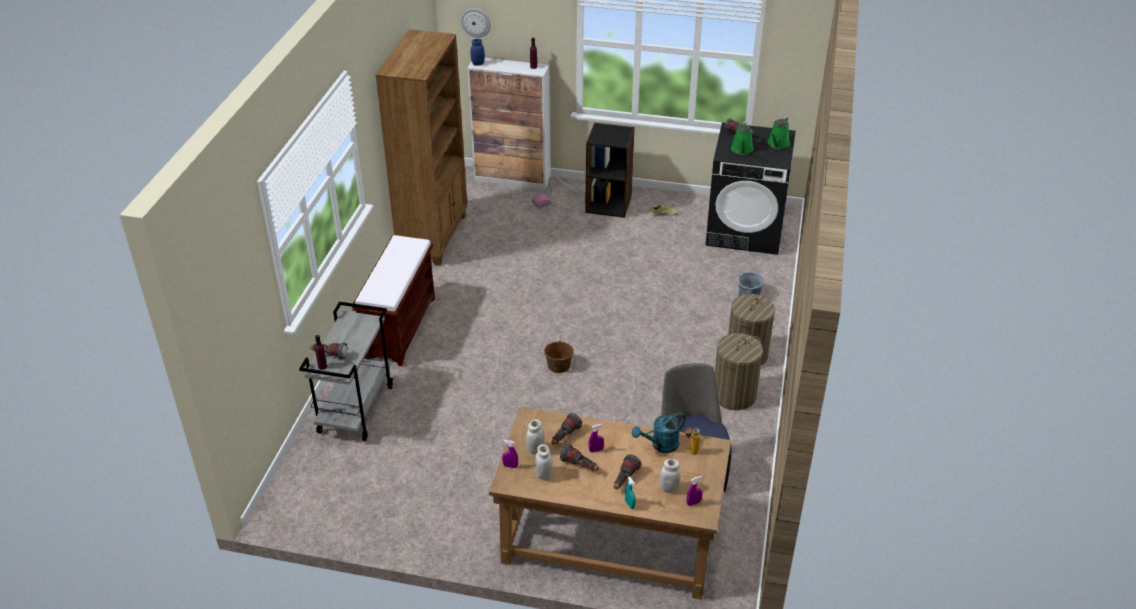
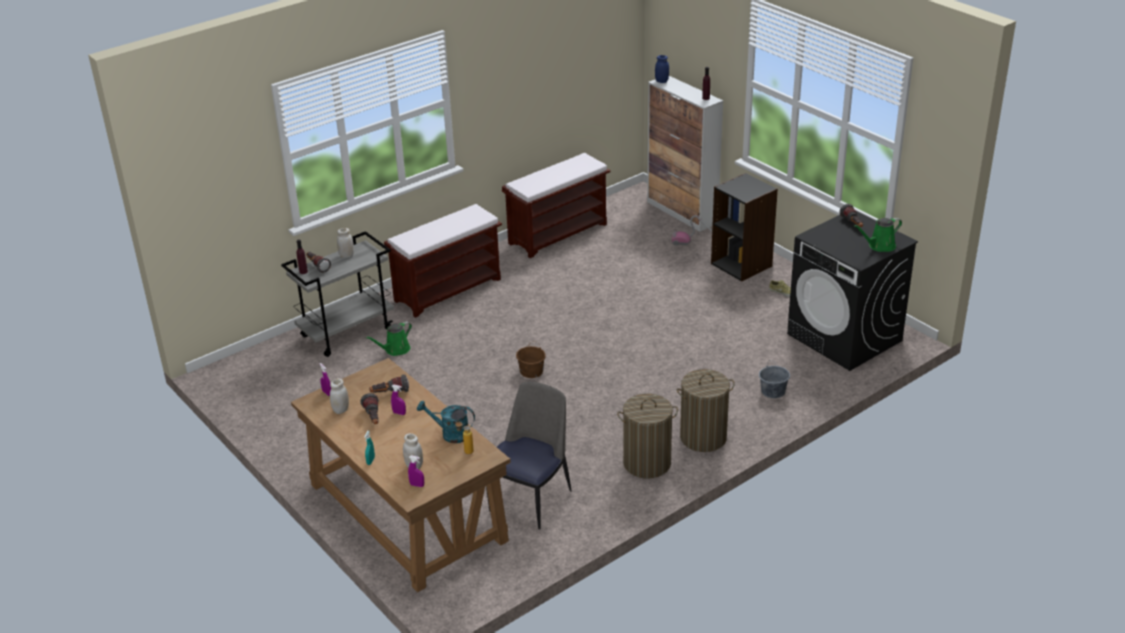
camera: 40 degrees right, 5 degrees down
brown bookcase [375,29,467,266] -> brown bench [502,153,610,258]
wall clock [461,8,491,37] -> none
white jar [526,419,545,454] -> white jar moved to [337,228,354,258]
flashlight [614,454,642,489] -> none
green watering can [731,121,754,155] -> green watering can moved to [366,321,412,356]

